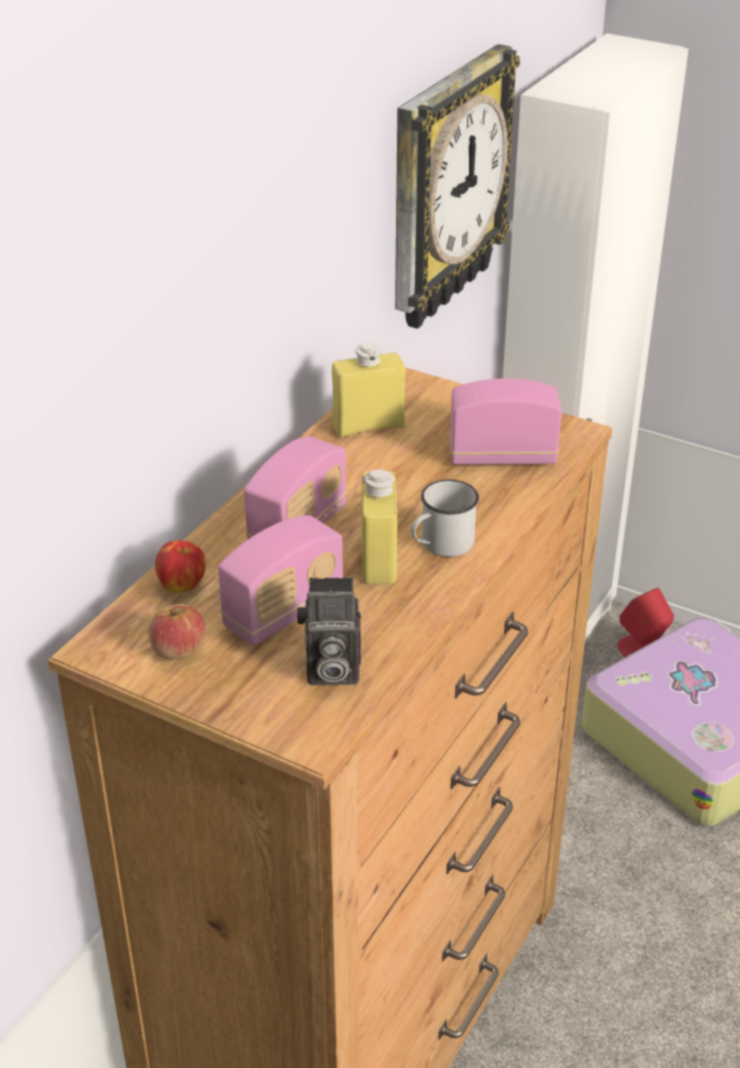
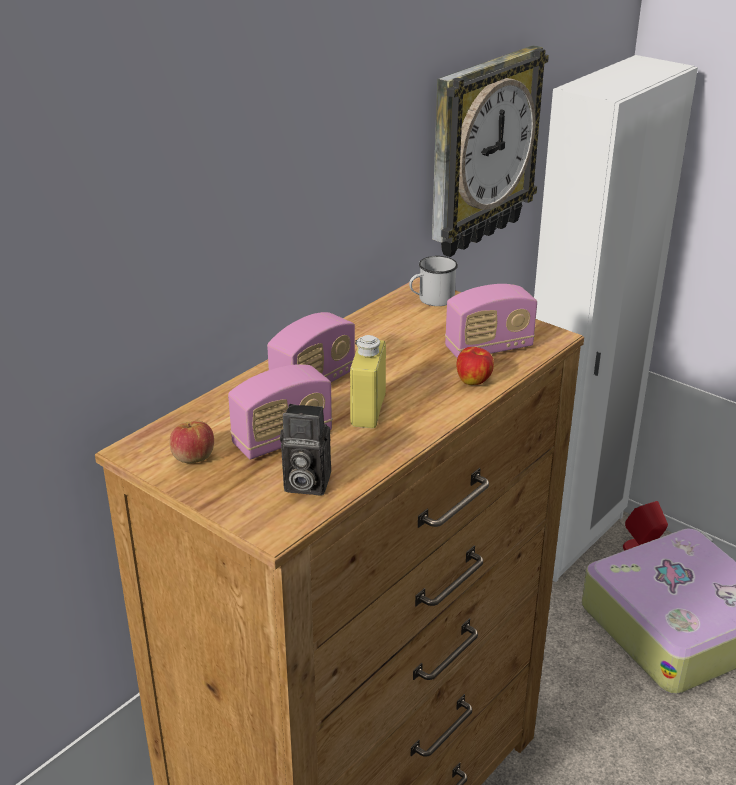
camera: 10 degrees right, 5 degrees down
apple [155,540,206,593] -> apple moved to [456,347,494,385]
yellow bottle [332,342,405,437] -> none
white mug [411,479,479,557] -> white mug moved to [409,256,458,306]
radio [449,378,562,465] -> radio turned 150 degrees clockwise [445,284,537,358]

